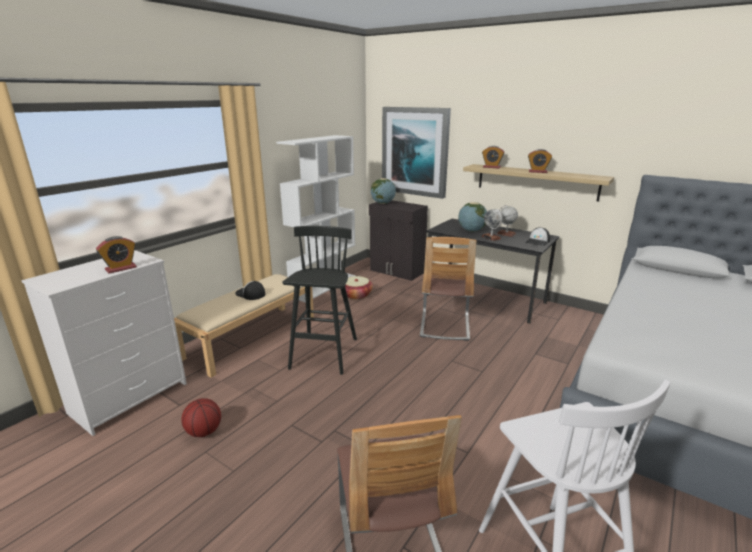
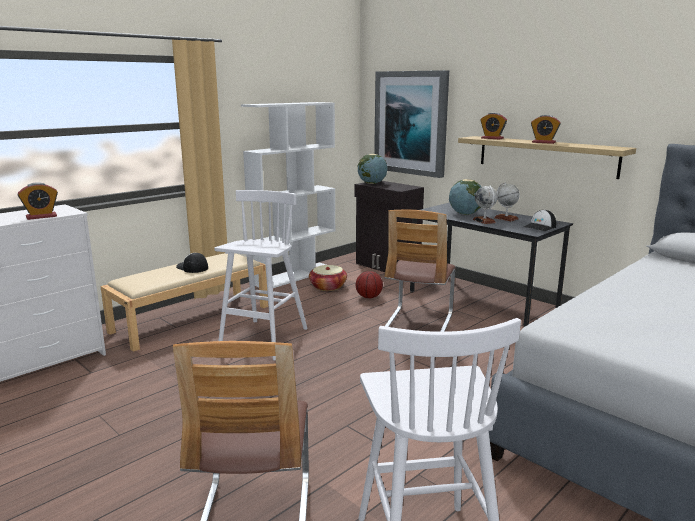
camera: 10 degrees right, 5 degrees down
basketball [181,398,221,437] -> basketball moved to [356,271,383,298]
black stool [283,226,357,375] -> white stool [214,190,308,361]

